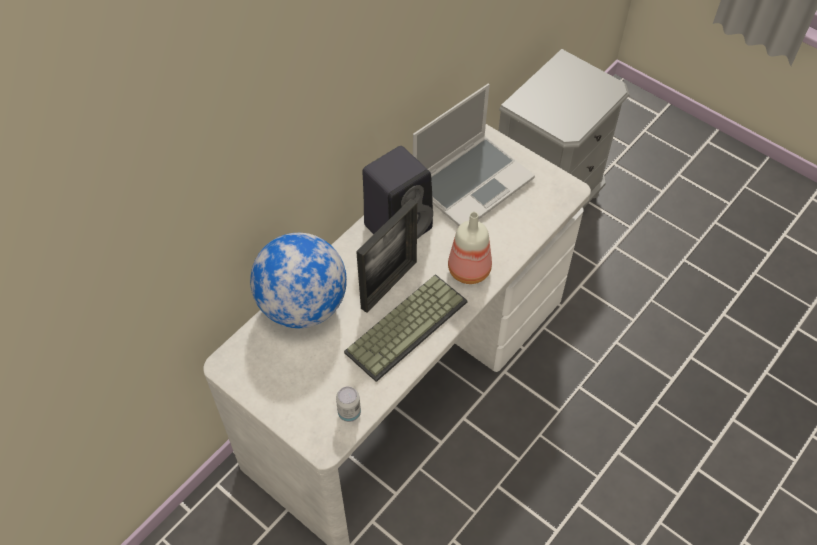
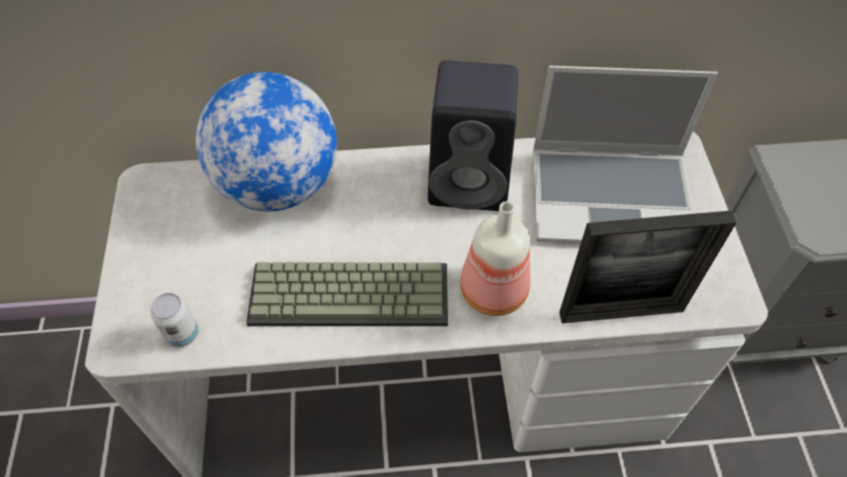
camera: 45 degrees right, 0 degrees up
picture frame [356,199,417,313] -> picture frame moved to [559,210,737,323]

